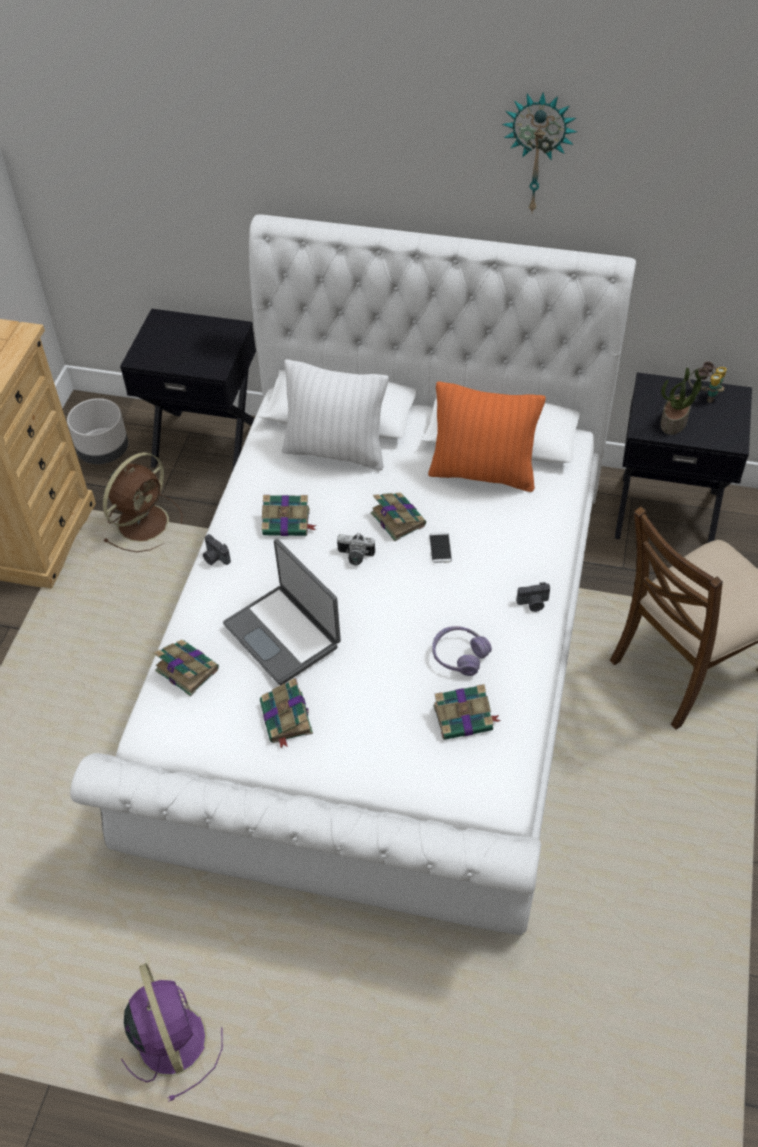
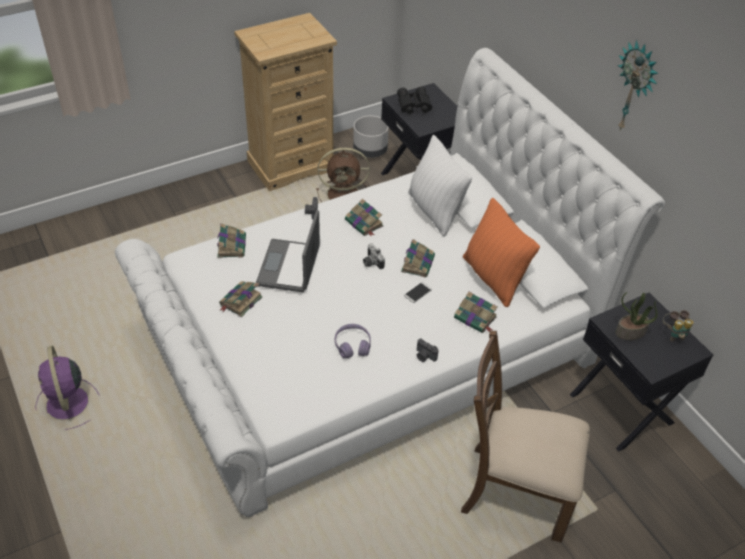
camera: 45 degrees right, 5 degrees down
purple fan [121,963,223,1102] -> purple fan turned 135 degrees clockwise [35,345,100,430]
book [433,684,501,740] -> book moved to [454,292,498,333]
none -> black binoculars [397,86,432,115]

